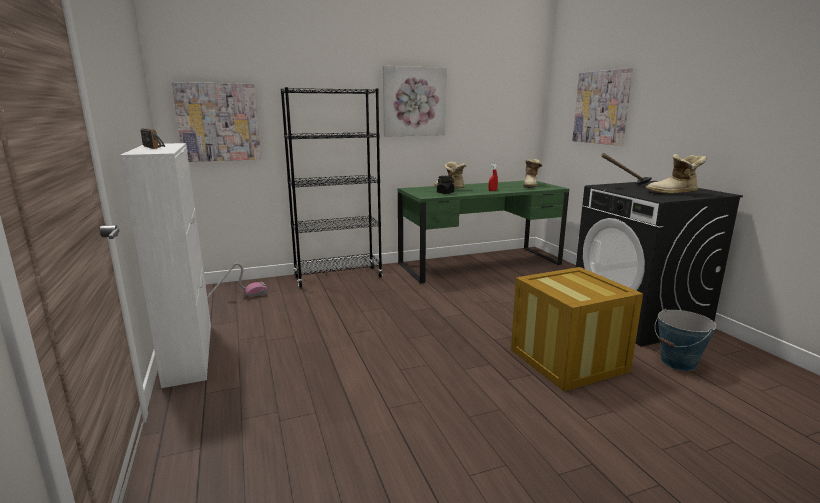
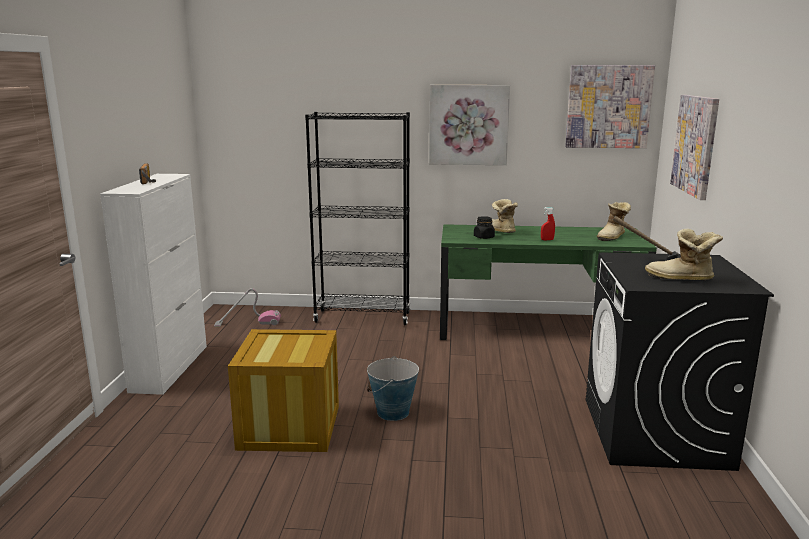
camera: 25 degrees right, 0 degrees up
picture [172,82,261,162] -> picture moved to [565,65,655,148]
crate [511,267,643,391] -> crate moved to [228,329,339,452]
bucket [655,309,717,371] -> bucket moved to [367,356,419,421]

